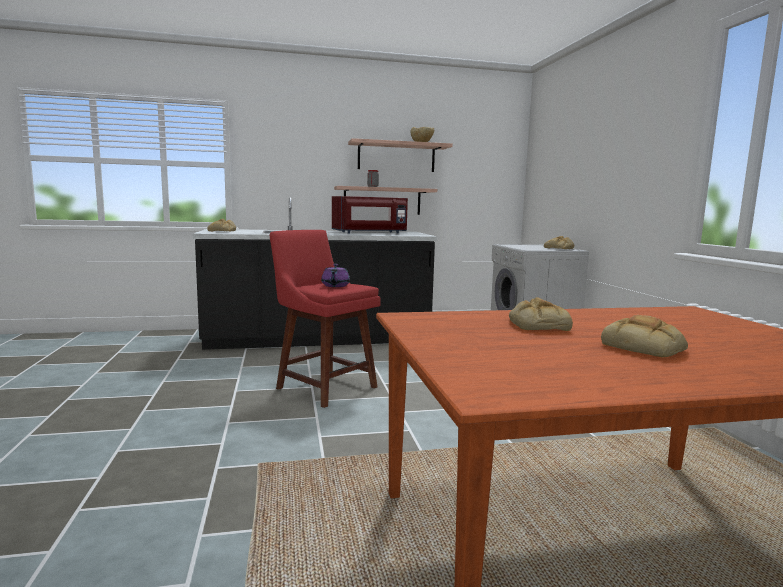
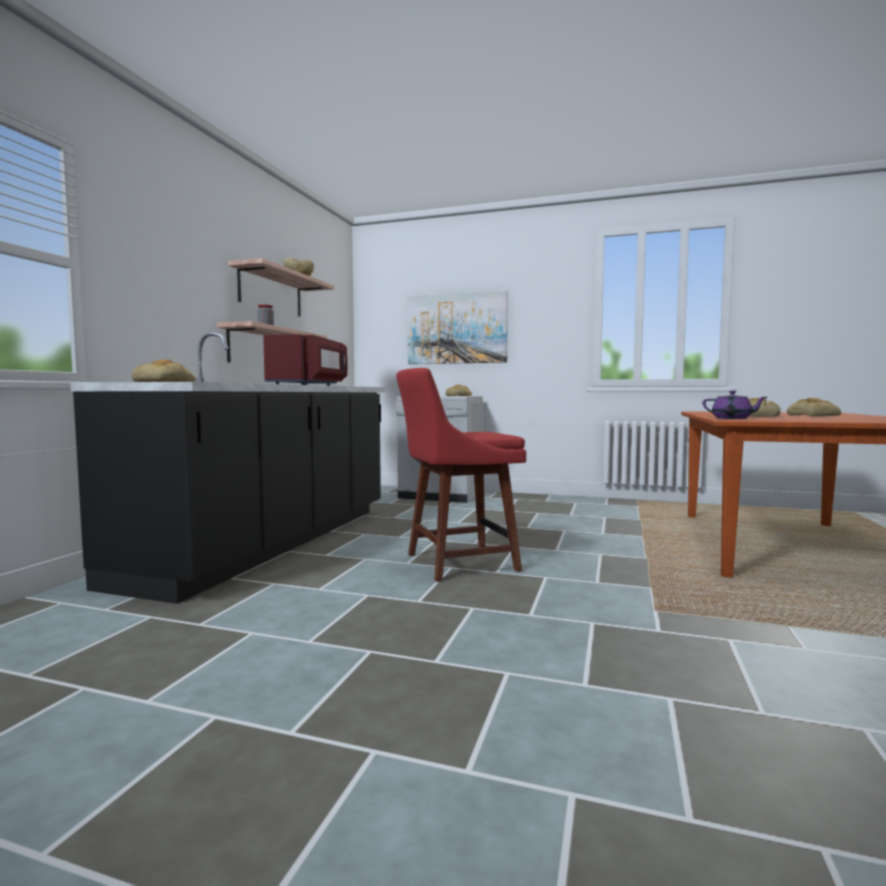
camera: 60 degrees left, 5 degrees down
purple teapot [321,264,350,287] -> purple teapot moved to [703,391,767,419]
none -> picture [408,290,508,364]

